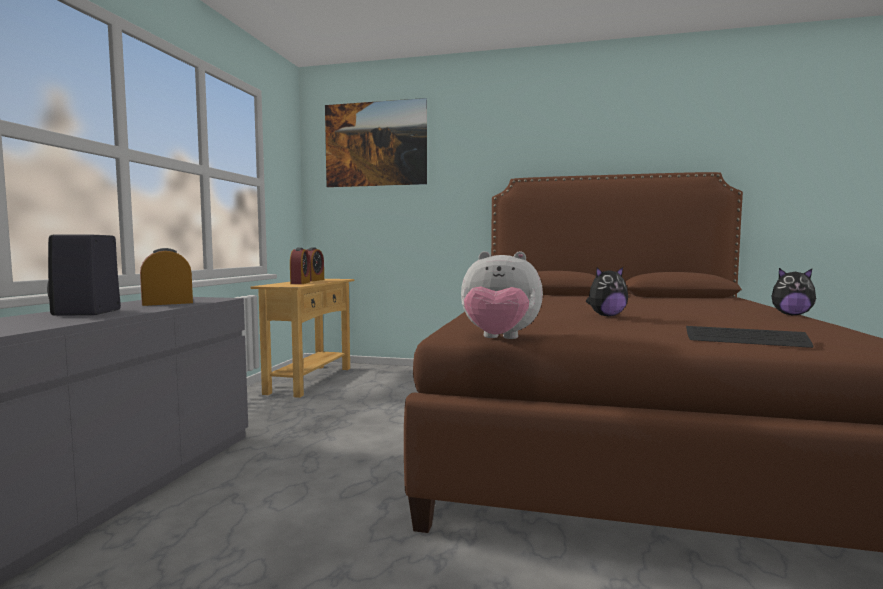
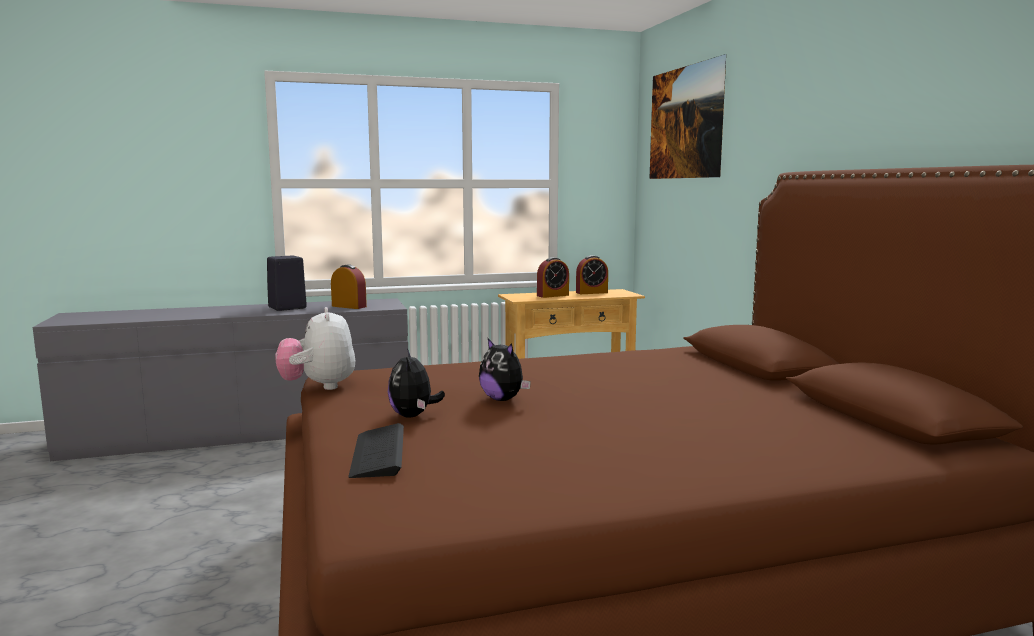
camera: 60 degrees right, 5 degrees up
plush toy [771,268,816,315] -> plush toy moved to [388,349,445,418]

